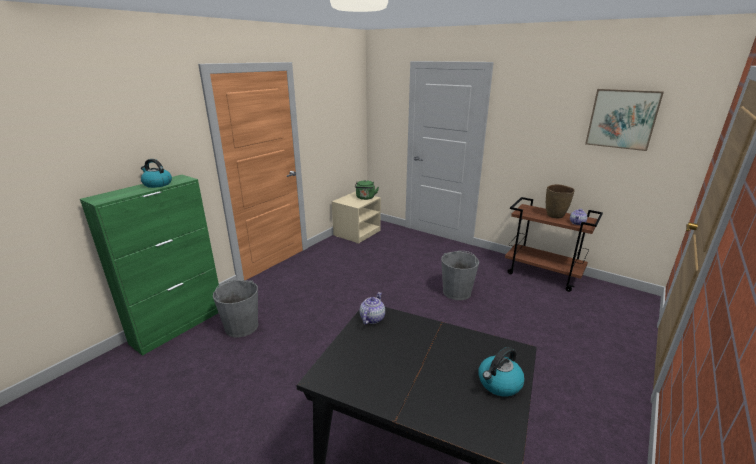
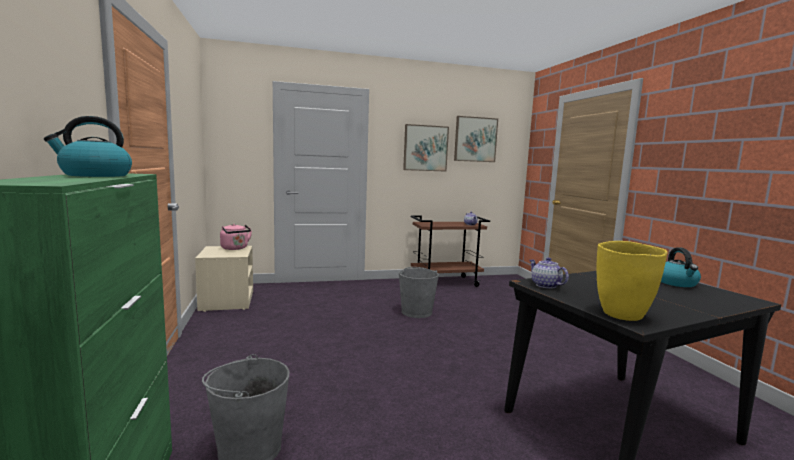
camera: 50 degrees left, 15 degrees down
green kettle [355,180,379,200] -> pink kettle [220,224,252,250]
brown vase [546,184,575,218] -> none
none -> picture [403,124,449,171]
none -> yellow vase [597,241,668,321]

